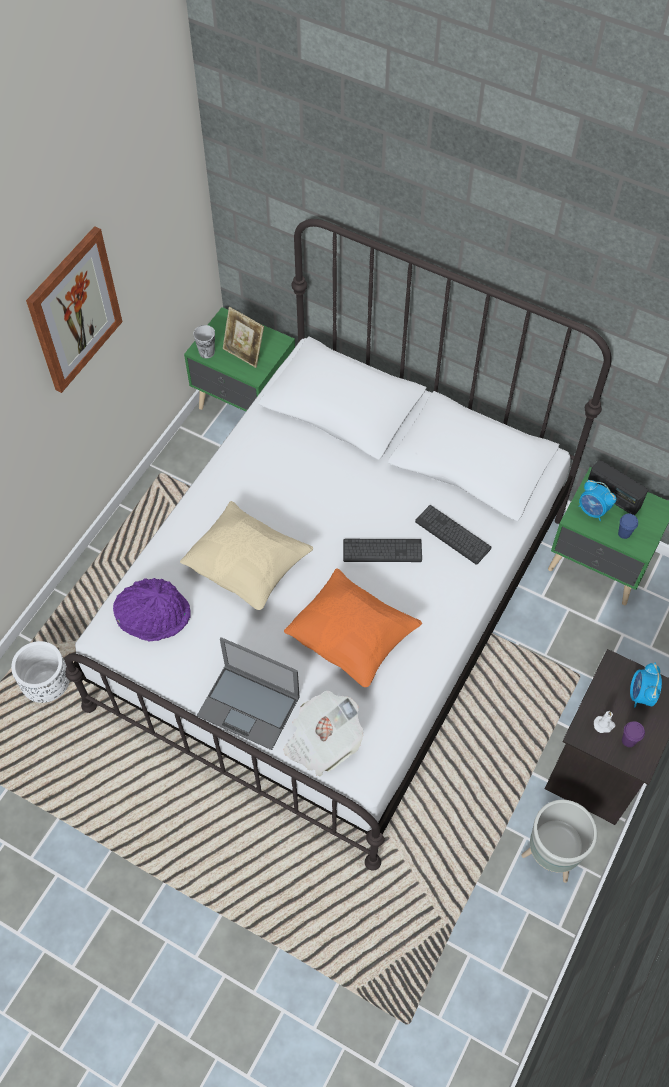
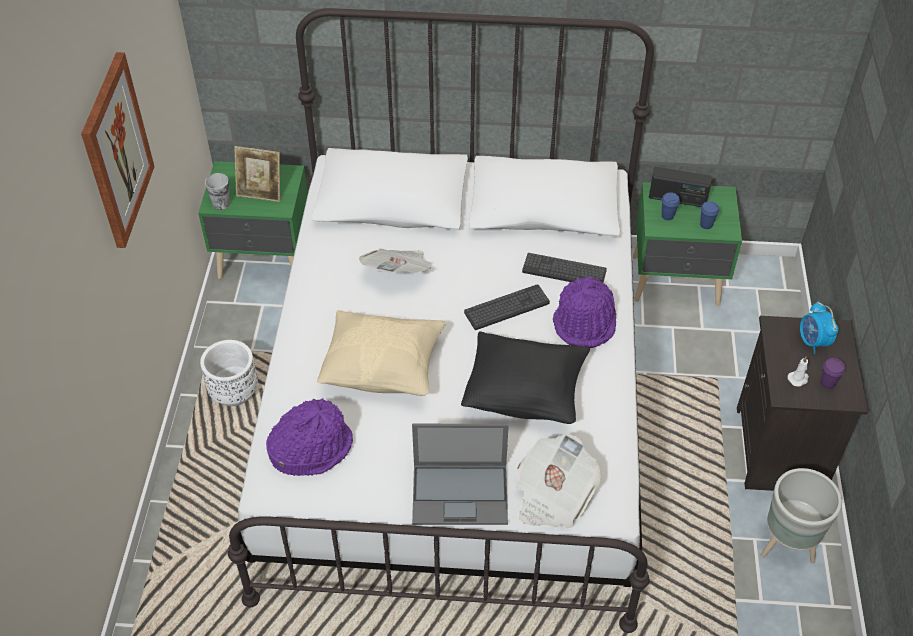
camera: 25 degrees left, 10 degrees down
white planter [11,641,70,703] -> white planter moved to [200,340,258,406]
orange pillow [284,568,422,687] -> black pillow [461,332,590,424]
alarm clock [578,480,617,521] -> blue cup [662,192,680,220]
none -> newspaper [359,248,431,273]
none -> purple hat [553,277,616,349]

